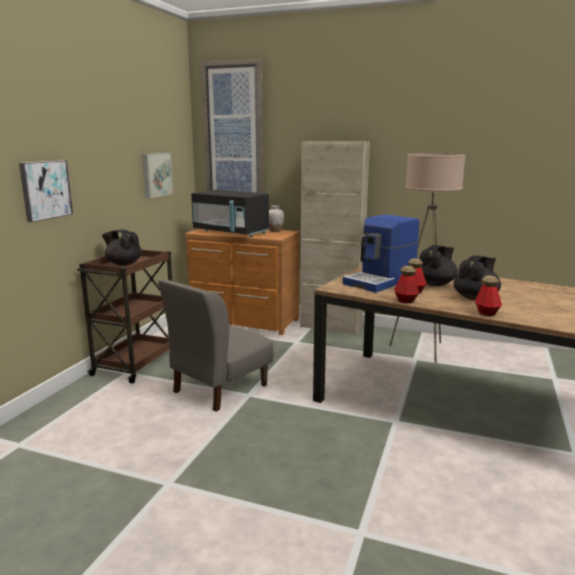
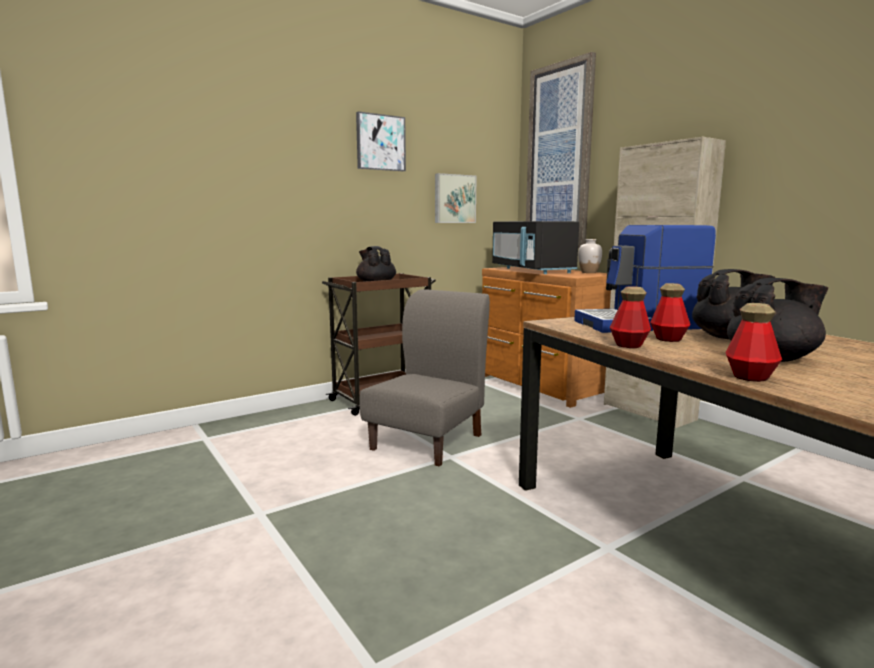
camera: 35 degrees right, 5 degrees down
picture [19,160,73,222] -> picture moved to [356,111,406,171]
grey chair [158,279,274,412] -> grey chair turned 135 degrees clockwise [359,289,490,467]
beige floor lamp [389,153,466,363] -> none

